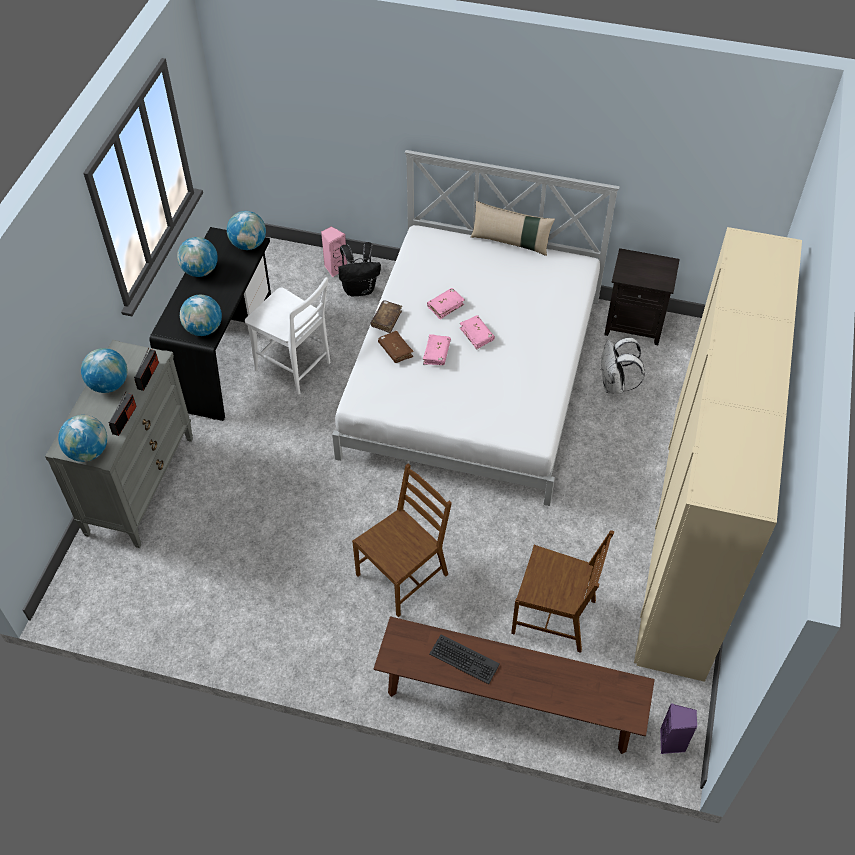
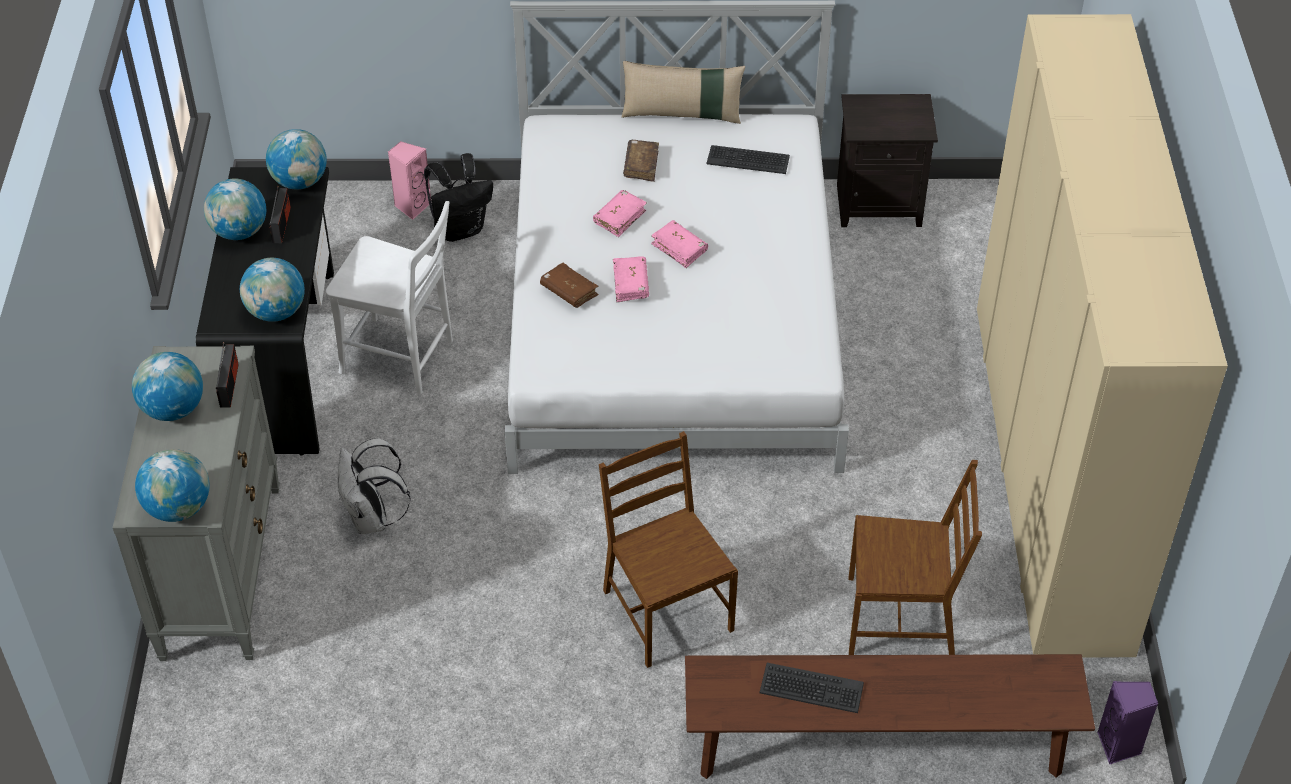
camera: 15 degrees left, 5 degrees down
radio [109,391,137,436] -> radio moved to [269,186,291,243]
brown chair [352,463,452,617] -> brown chair turned 60 degrees counterclockwise [599,431,738,668]
brown book [370,300,402,333] -> brown book moved to [623,140,659,182]
white backpack [601,337,645,394] -> white backpack moved to [338,438,411,534]
none -> keyboard [706,145,790,174]

